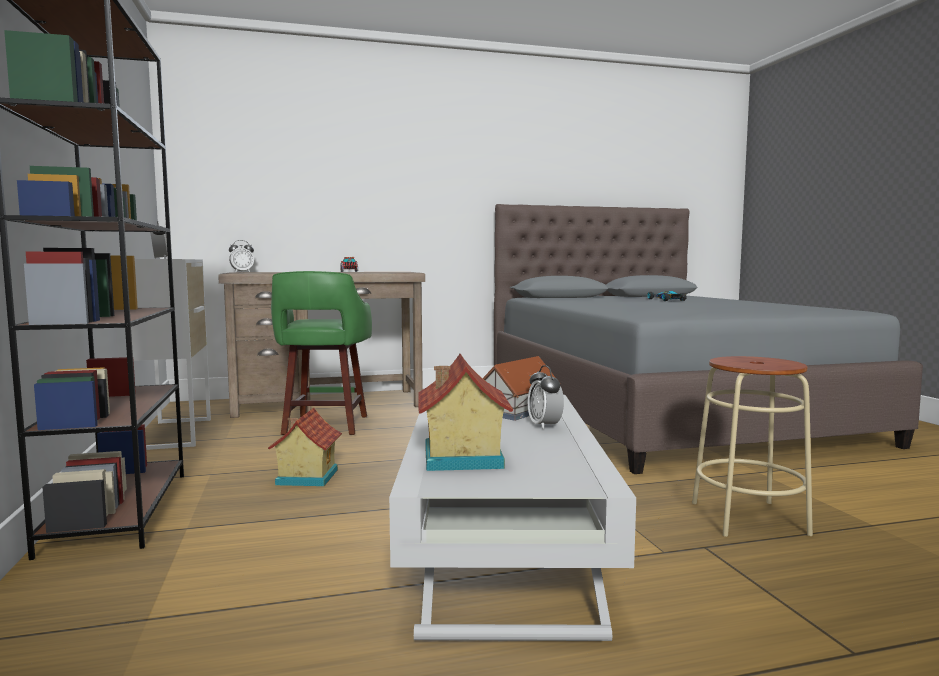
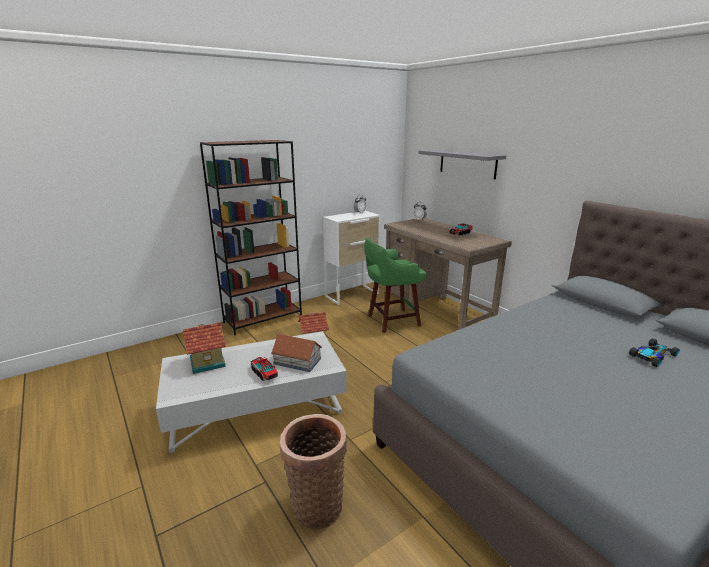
camera: 70 degrees right, 15 degrees up
alarm clock [528,365,564,430] -> toy truck [251,357,278,381]
beige stool [692,356,813,537] -> basket [280,414,347,529]
none -> grey shelf [418,149,506,179]

